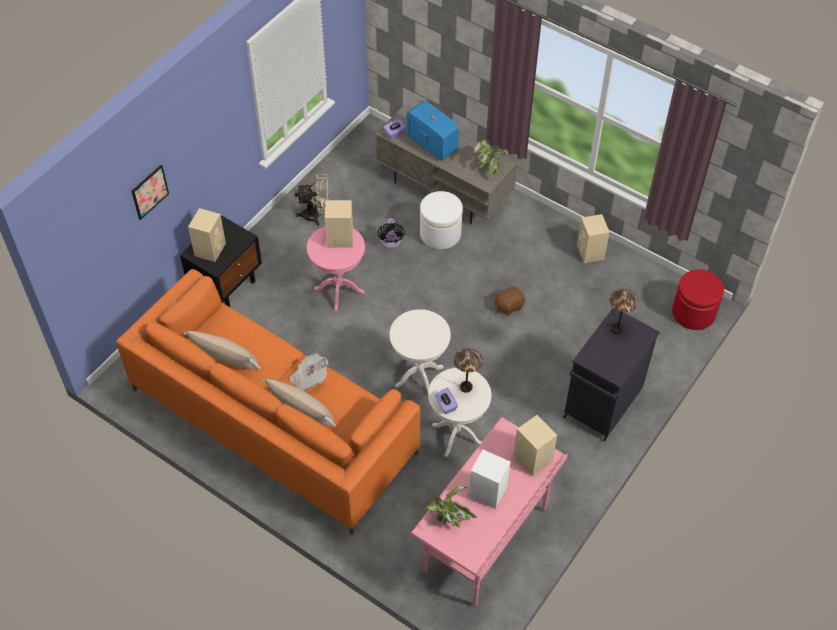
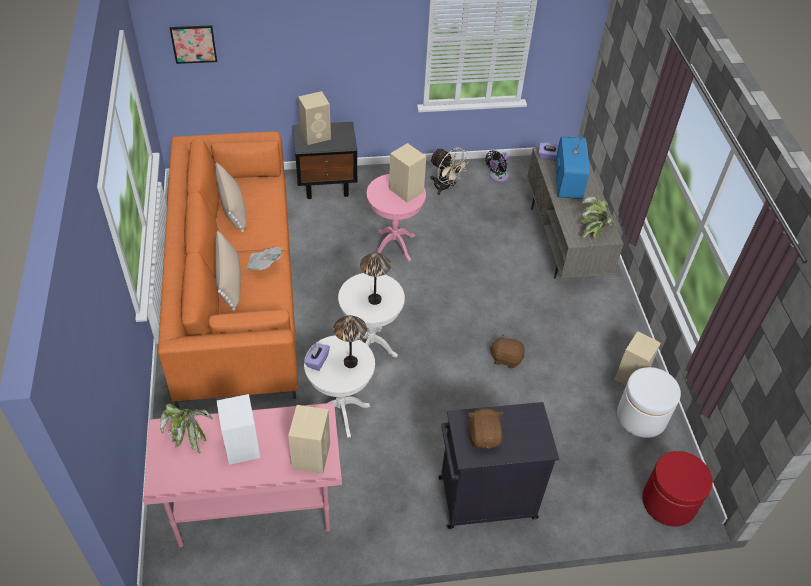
camera: 45 degrees right, 5 degrees down
picture [132,165,169,220] -> picture moved to [170,25,217,64]
black fan [377,218,405,249] -> black fan moved to [485,150,509,182]
white ottoman [420,191,463,249] -> white ottoman moved to [617,367,681,438]
table lamp [610,289,639,334] -> table lamp moved to [360,252,391,305]
none -> brown plush toy [468,408,503,449]

